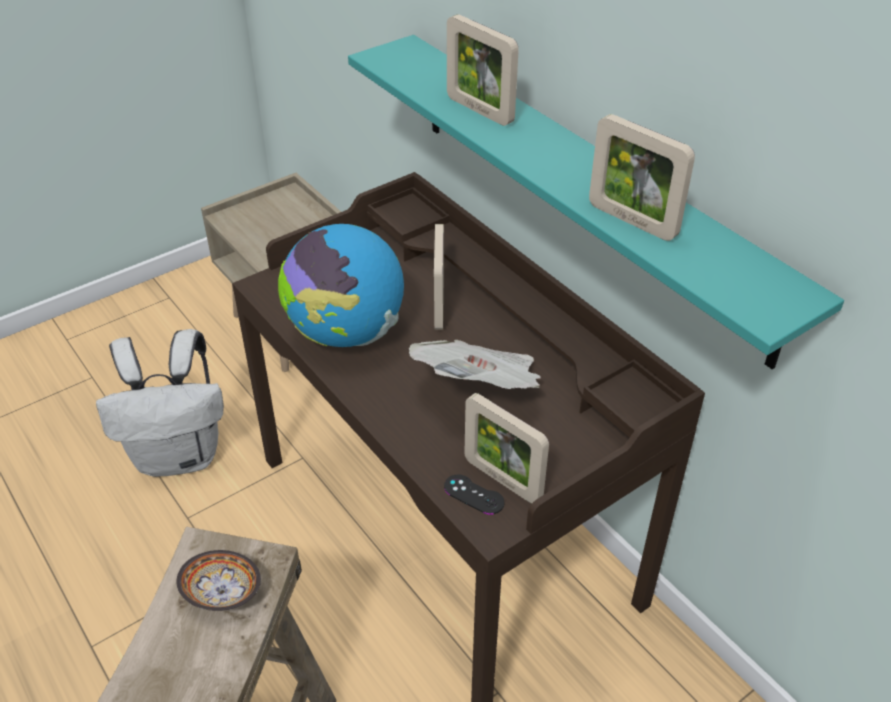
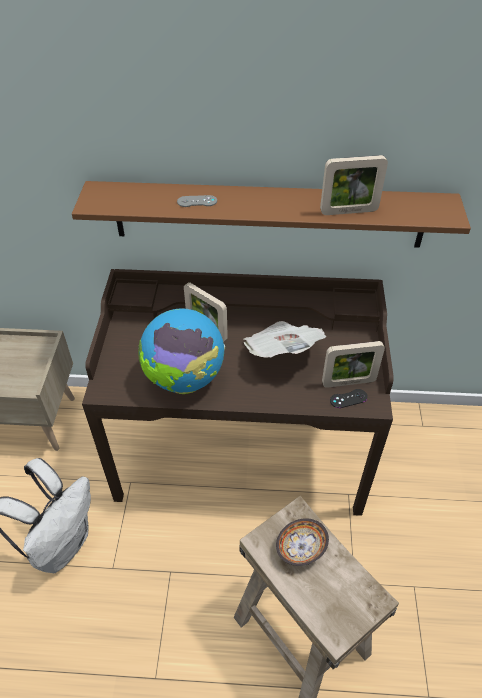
camera: 50 degrees left, 5 degrees up
turquoise shelf [348,35,844,370] -> brown shelf [72,181,471,248]
picture frame [447,14,519,126] -> grey game controller [177,195,217,207]

